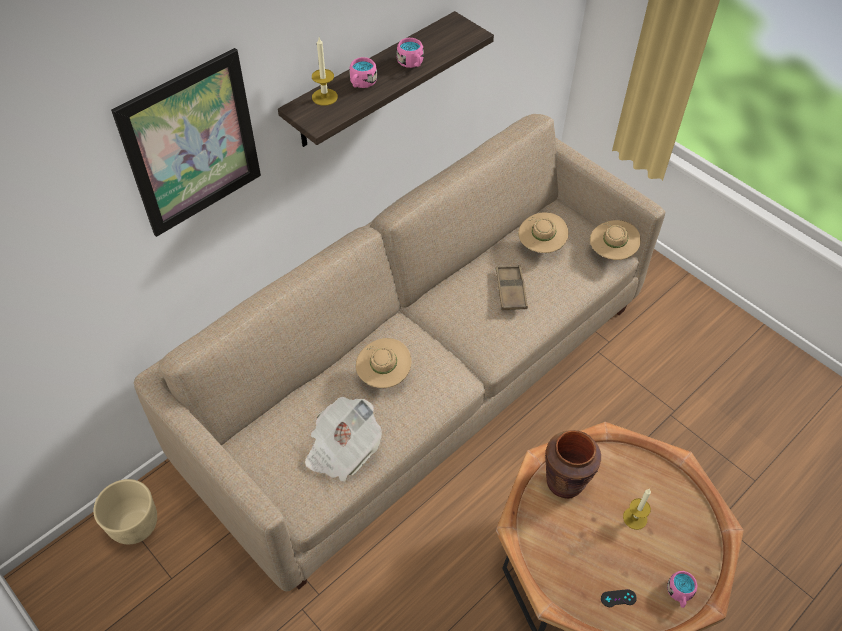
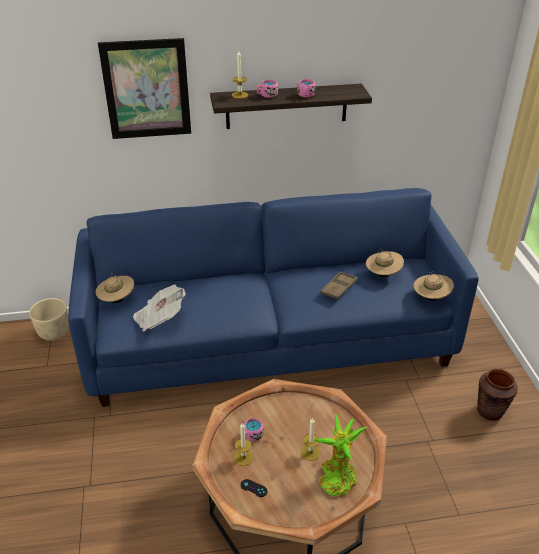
camera: 35 degrees right, 15 degrees down
beige sofa [134,114,665,591] -> blue sofa [68,188,479,407]
beige hat [356,338,411,388] -> beige hat moved to [95,273,134,303]
brown vase [545,430,601,499] -> brown vase moved to [477,369,518,421]
pink mug [667,571,698,608] -> pink mug moved to [244,418,264,441]
none -> candle [234,423,253,466]
none -> potted plant [313,415,367,496]

